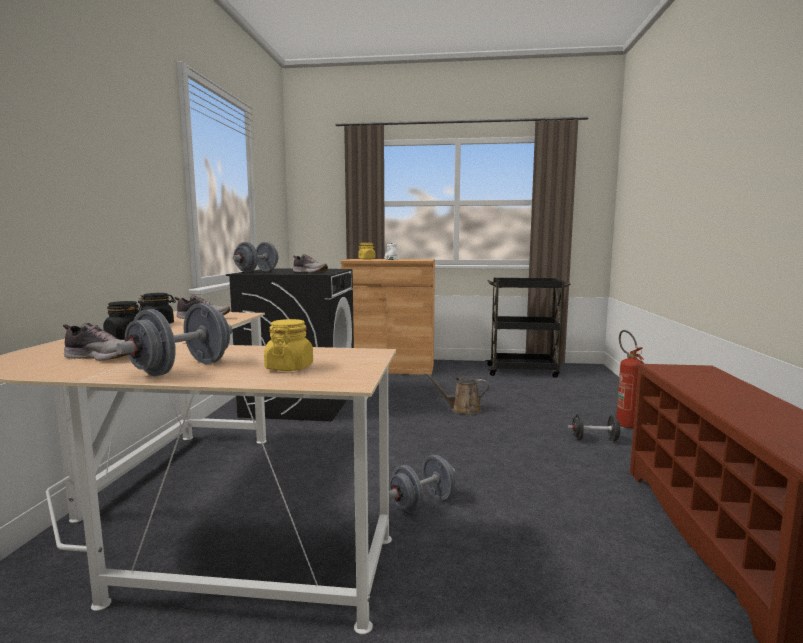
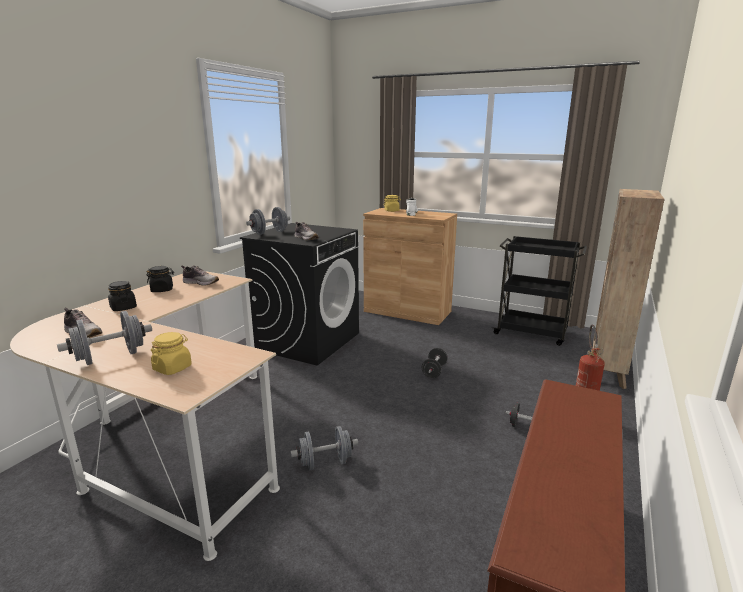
camera: 20 degrees right, 10 degrees up
brown watering can [425,373,489,415] -> black dumbbell [422,348,448,378]
none -> brown bookcase [593,189,664,389]

